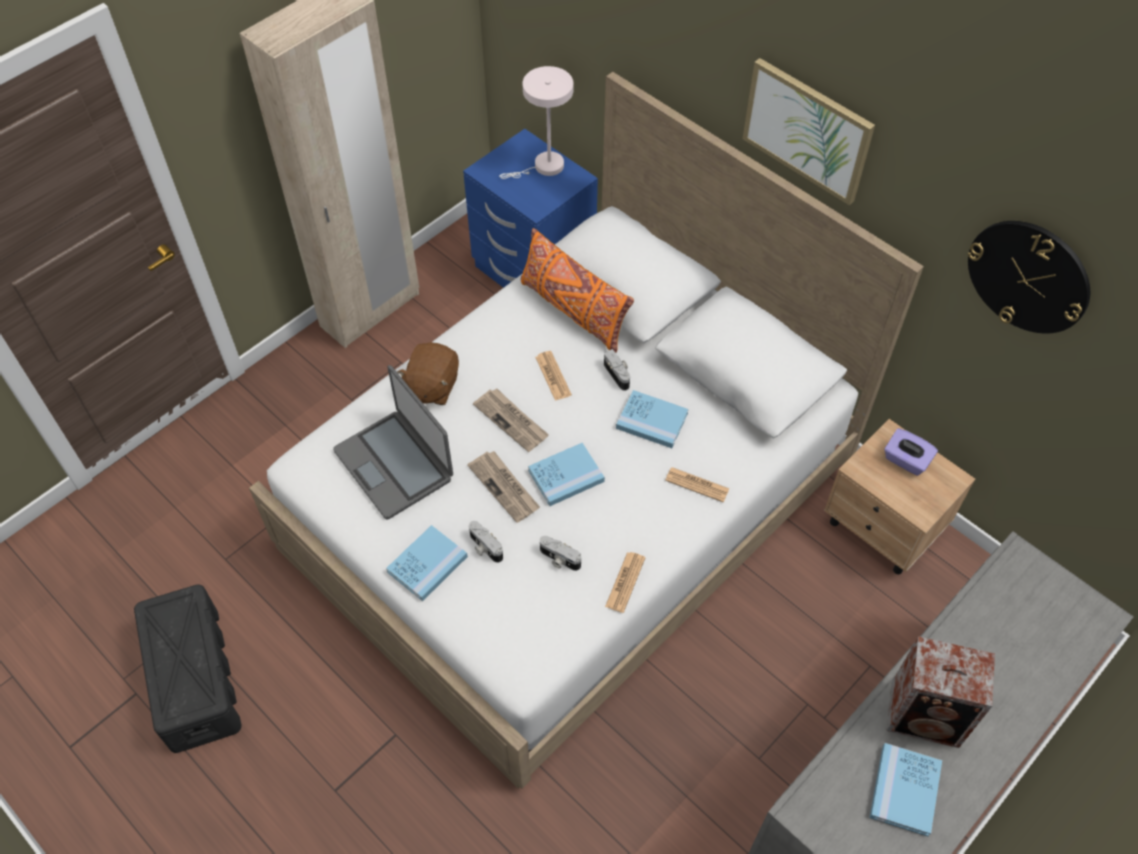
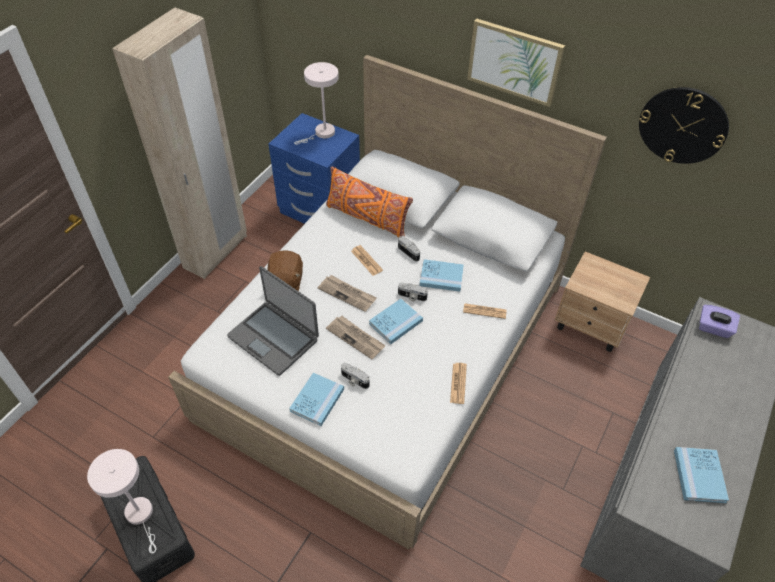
camera: 15 degrees left, 5 degrees down
camera [540,536,581,571] -> camera moved to [398,283,428,301]
purple tissue box [884,428,938,476] -> purple tissue box moved to [699,304,740,338]
speaker [887,636,995,748] -> none
none -> white table lamp [87,449,157,554]

